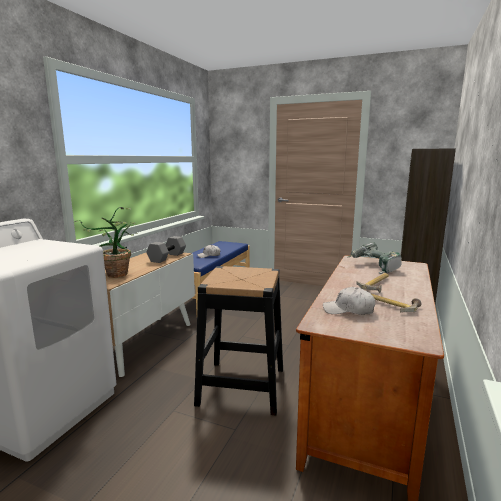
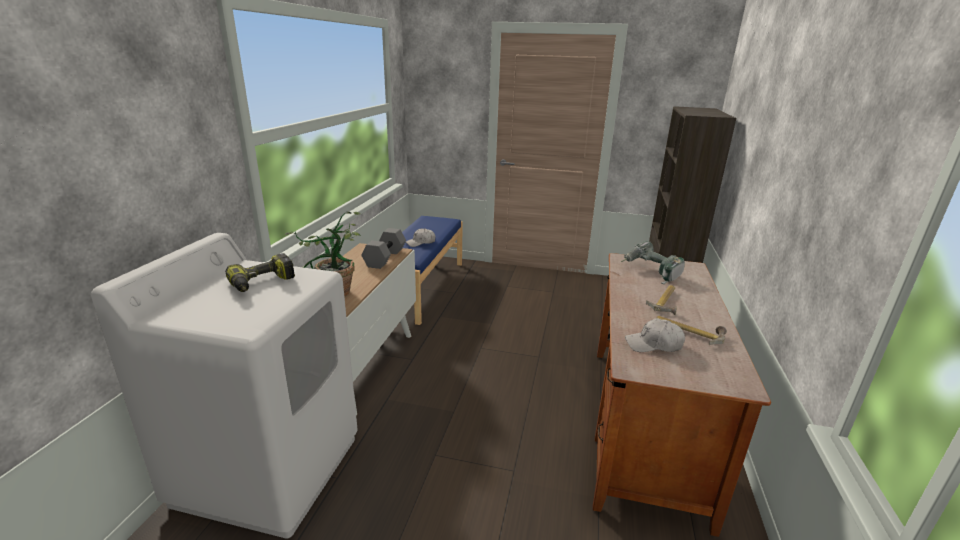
camera: 10 degrees left, 10 degrees up
black stool [194,266,283,416] -> none
none -> power drill [225,253,295,292]

